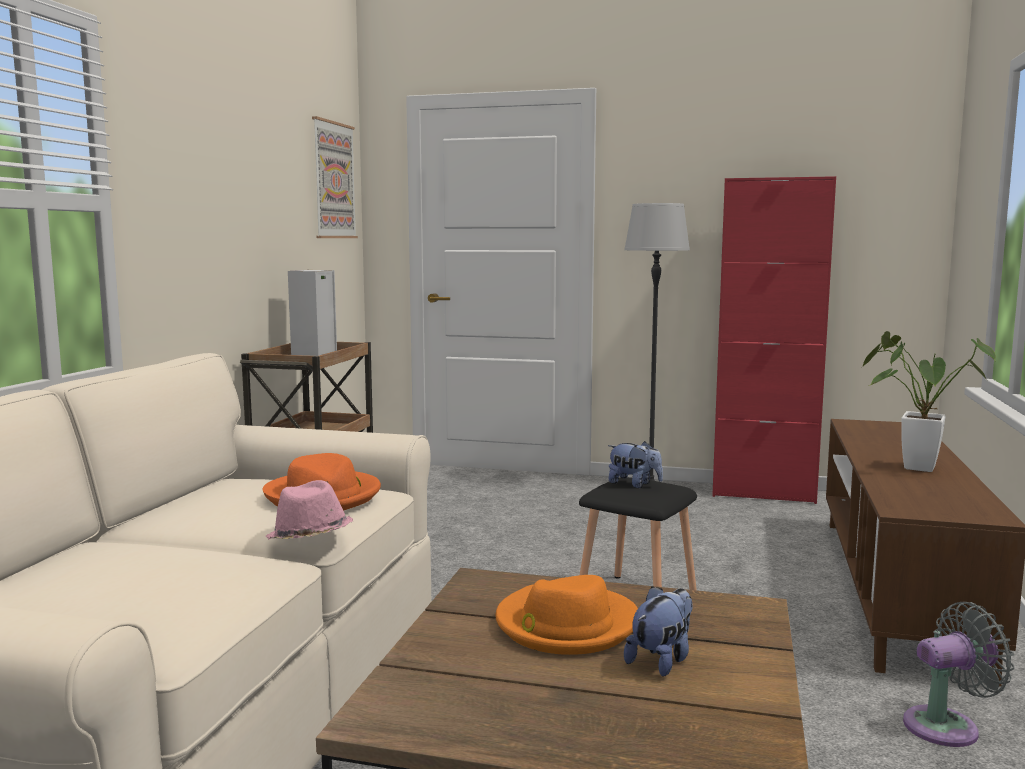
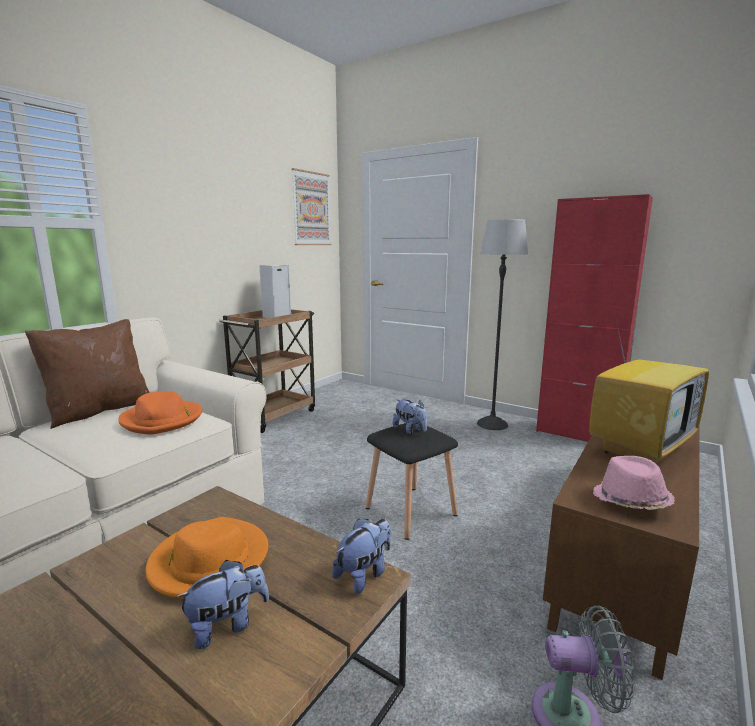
camera: 20 degrees right, 5 degrees up
pink hat [265,480,353,540] -> pink hat moved to [593,456,675,510]
potted plant [861,331,996,472] -> television [589,309,709,464]
none -> brown pillow [25,319,150,429]
none -> plush toy [332,518,391,594]

